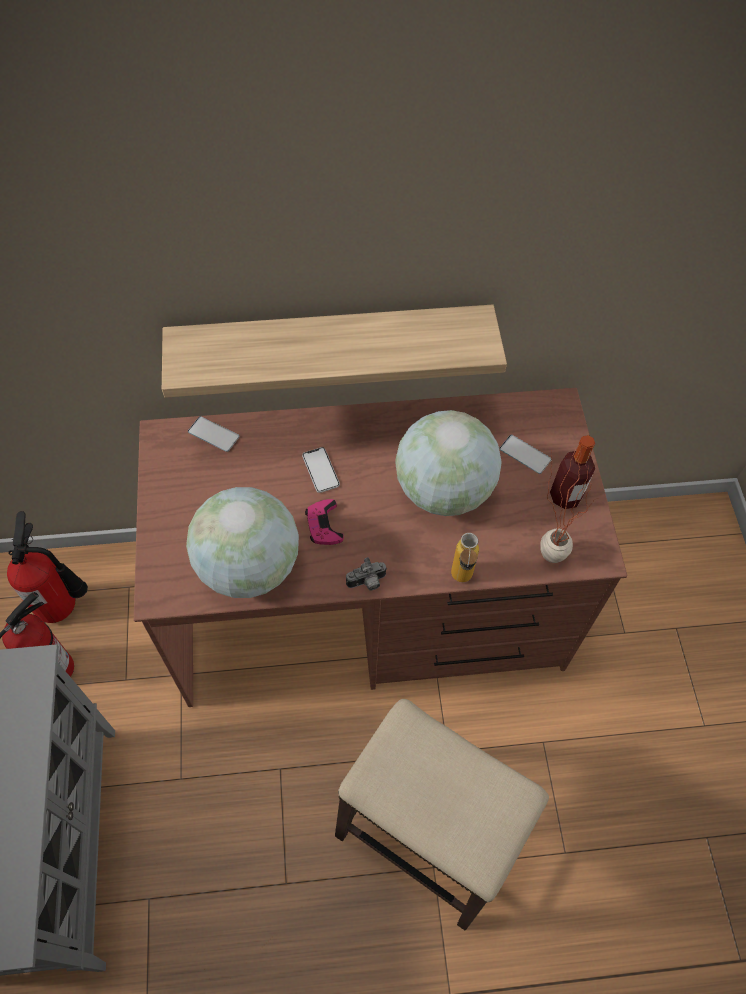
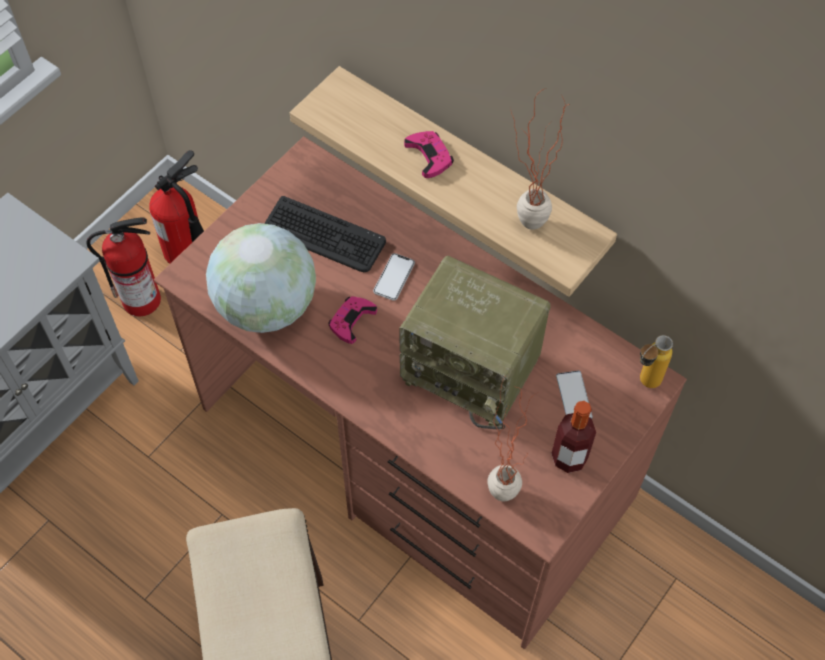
camera: 45 degrees right, 0 degrees up
phone [188,416,239,452] -> none
camera [346,557,387,590] -> none
globe [395,410,502,516] -> radio [399,256,551,429]
bottle [451,533,479,582] -> bottle moved to [640,335,673,388]
none -> keyboard [265,196,386,272]
none -> pink game controller [404,131,454,178]
none -> potted plant [511,88,570,230]

